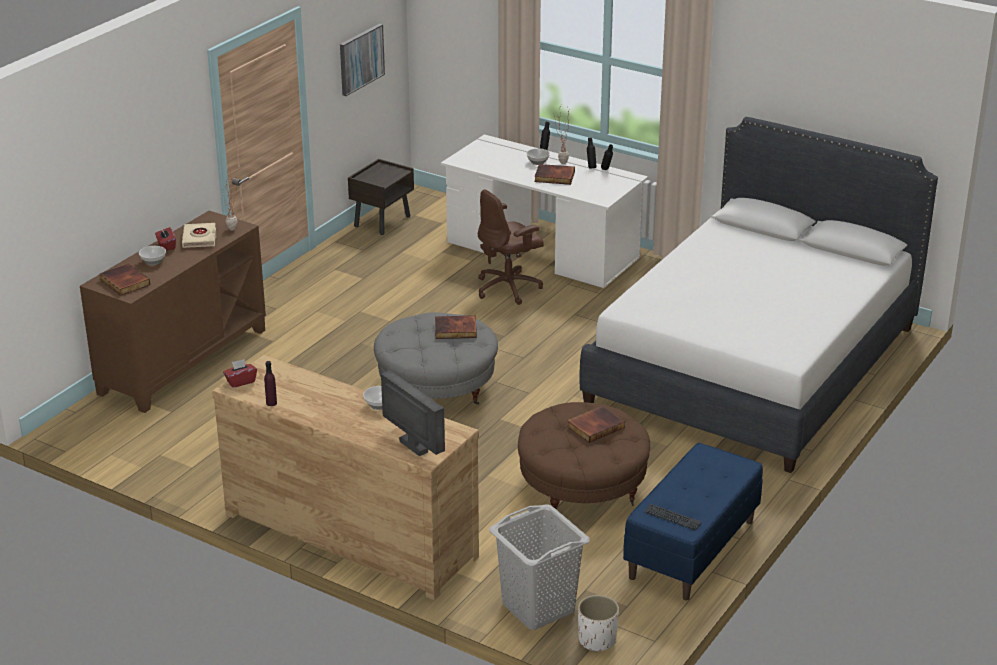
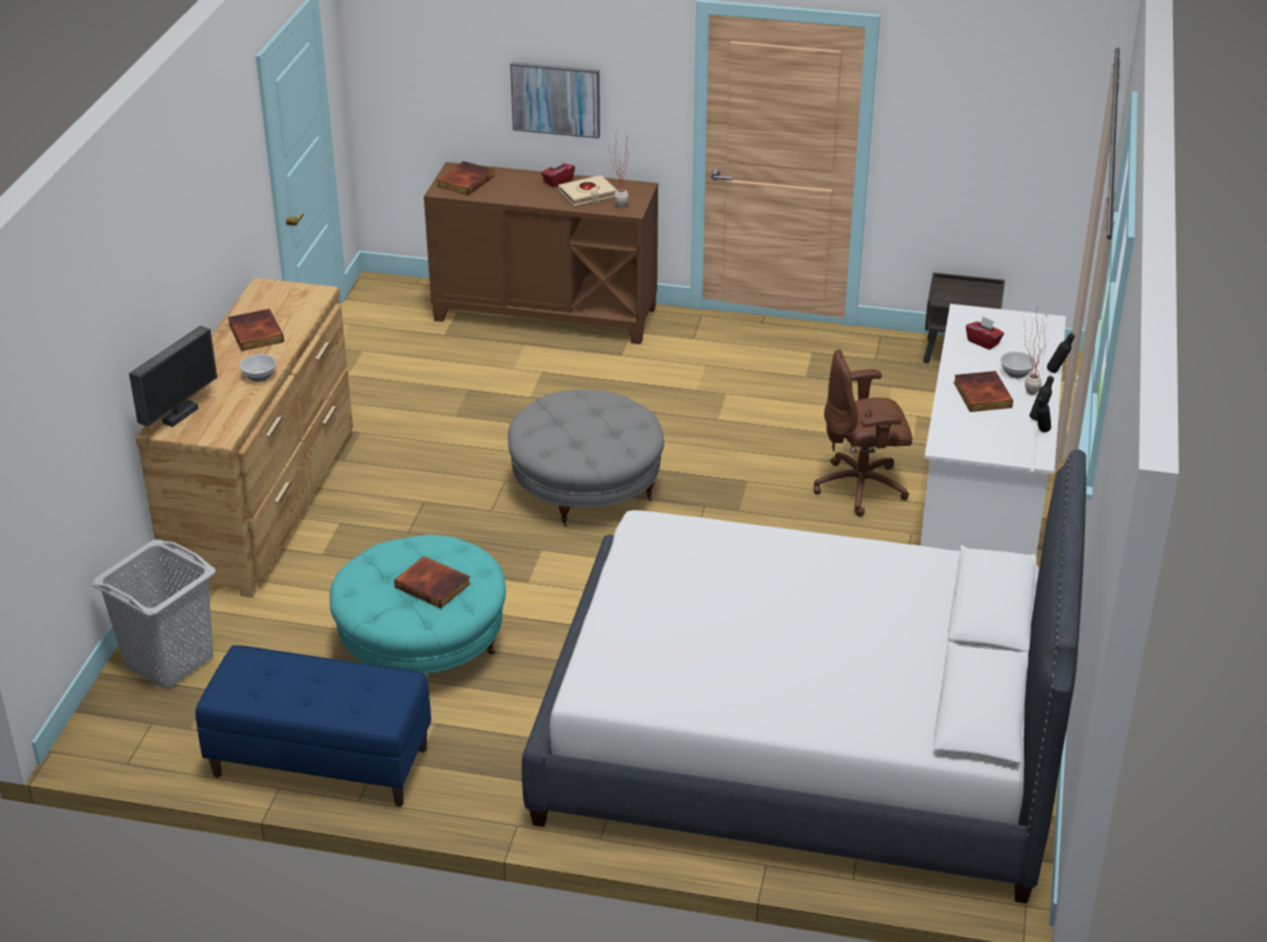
camera: 70 degrees right, 5 degrees up
bowl [139,246,166,265] -> none
red tissue box [223,359,257,388] -> red tissue box moved to [966,317,1004,350]
purple bottle [264,361,277,406] -> none
picture [340,24,385,96] -> picture moved to [510,62,600,139]
book [435,315,477,339] -> book moved to [228,309,284,351]
brown office chair [478,189,544,305] -> brown office chair turned 45 degrees counterclockwise [813,349,912,517]
brown ottoman [518,402,650,510] -> turquoise ottoman [330,535,506,674]
white planter [578,595,619,653] -> none
keyboard [644,504,702,531] -> none

